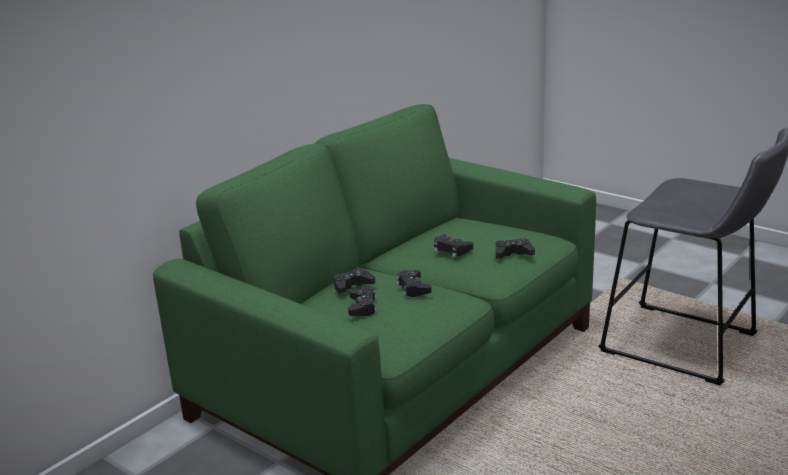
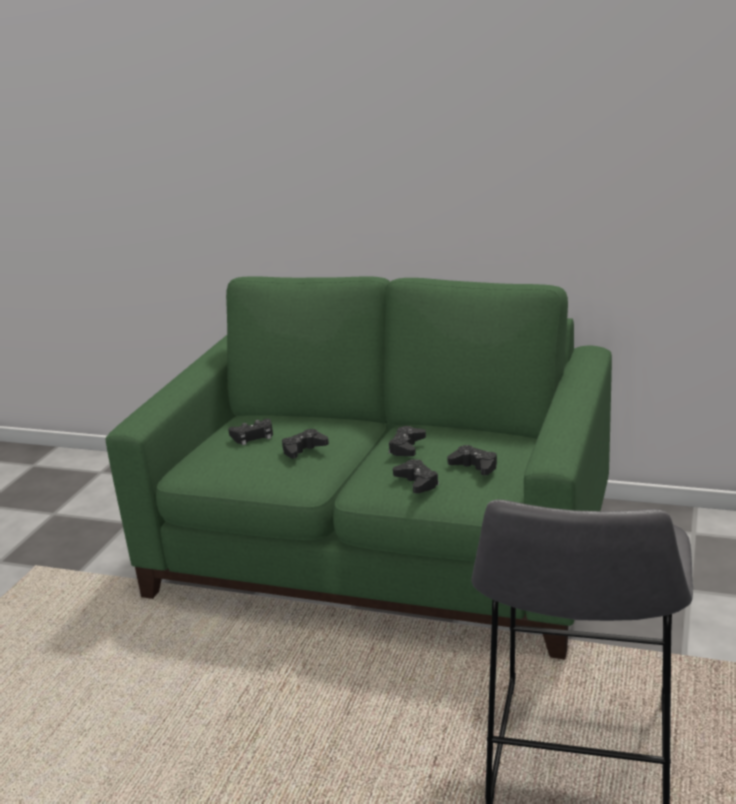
camera: 70 degrees right, 0 degrees up
black game controller [334,268,376,294] -> black game controller moved to [447,445,497,475]

